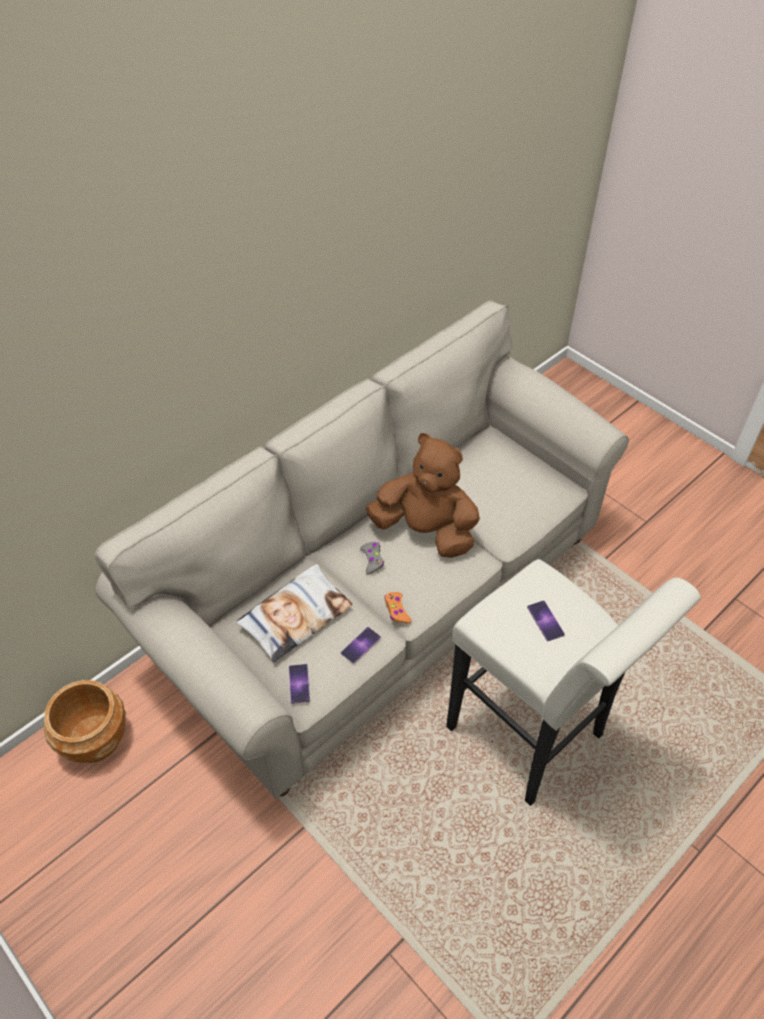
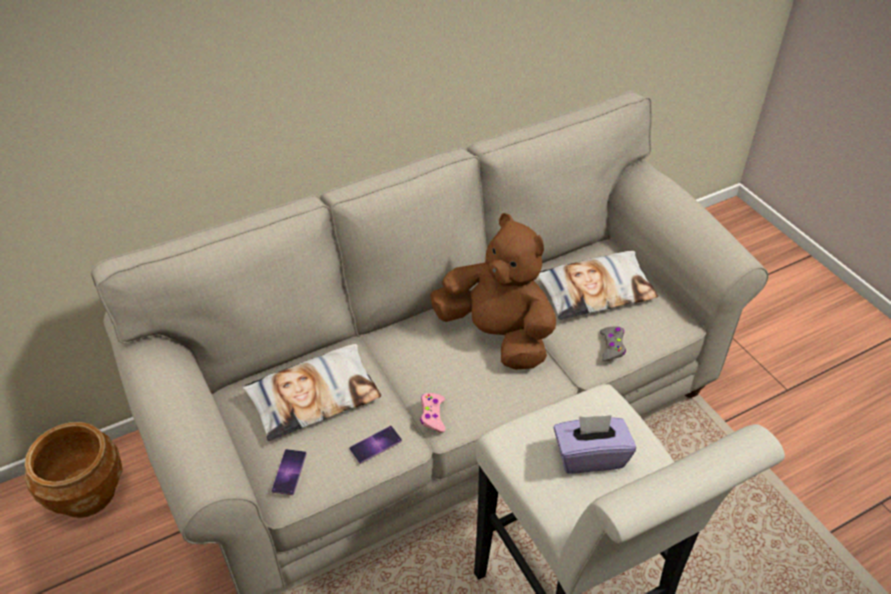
camera: 15 degrees right, 5 degrees down
grey game controller [360,542,384,575] -> grey game controller moved to [600,326,626,362]
orange game controller [384,592,411,623] -> pink game controller [420,393,446,433]
phone [527,601,565,641] -> purple tissue box [553,415,636,473]
none -> pillow [538,251,658,320]

